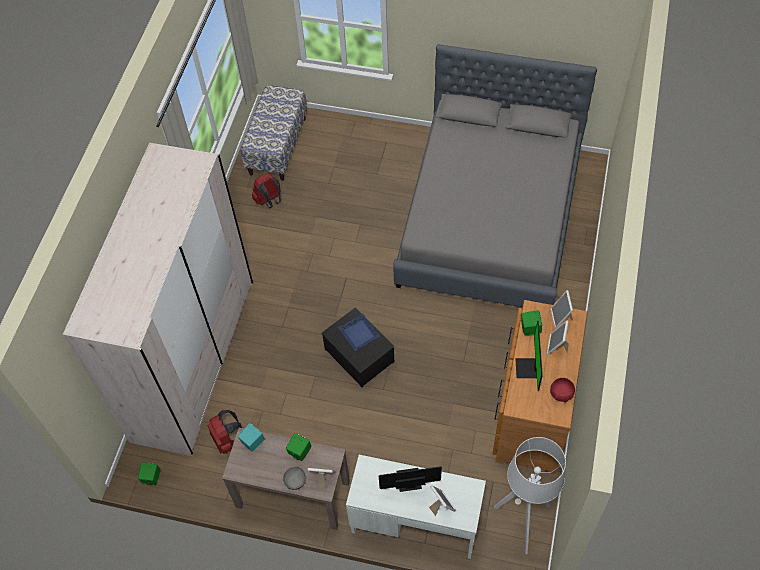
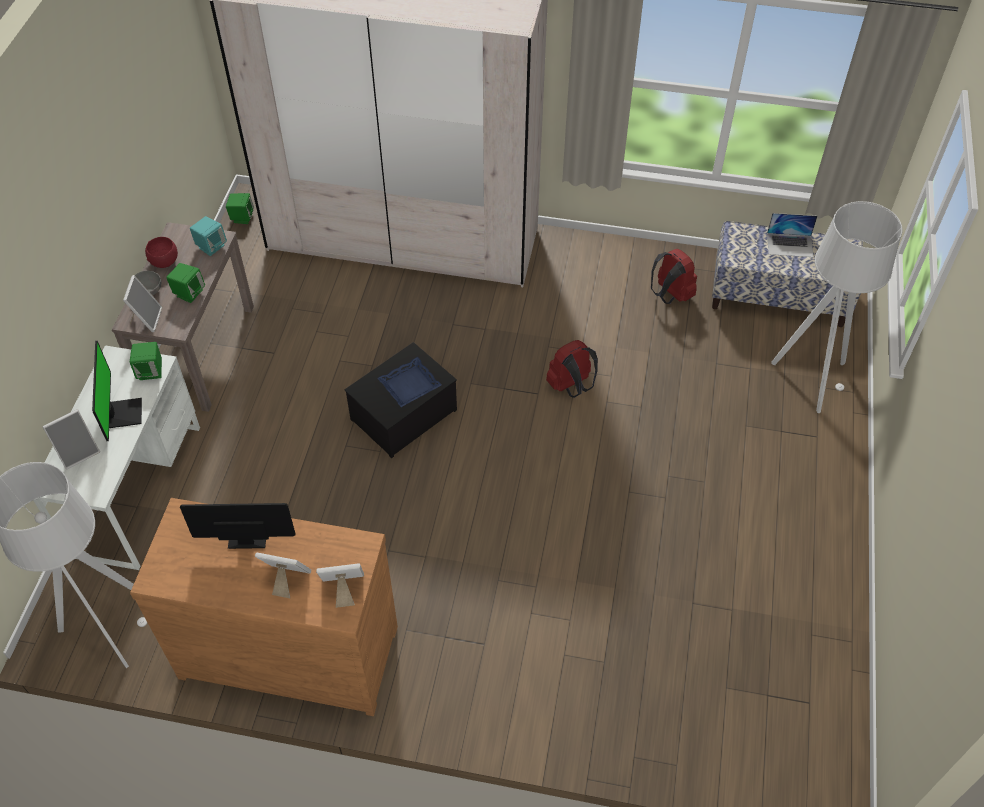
camera: 85 degrees right, 5 degrees down
red backpack [208,410,242,454] -> red backpack moved to [546,340,598,398]
grey bed [393,44,597,307] -> none
green speaker [521,310,542,336] -> green speaker moved to [130,342,162,380]
red bowl [550,378,575,403] -> red bowl moved to [145,237,178,268]
none -> laptop [767,213,817,257]
none -> grey floor lamp [771,201,902,413]

